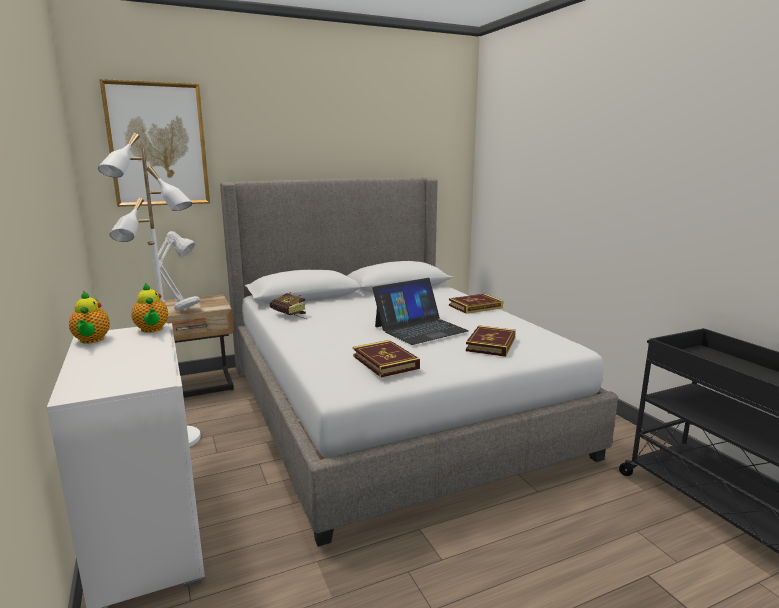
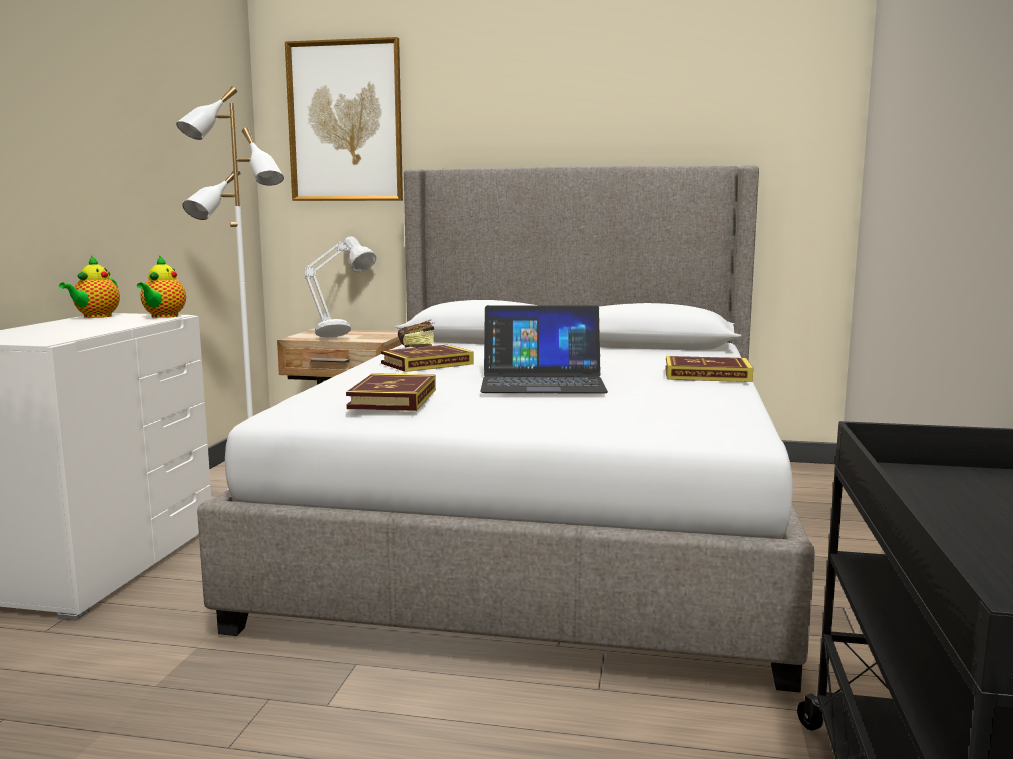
camera: 35 degrees right, 5 degrees down
book [466,325,516,357] -> book moved to [381,345,474,372]

